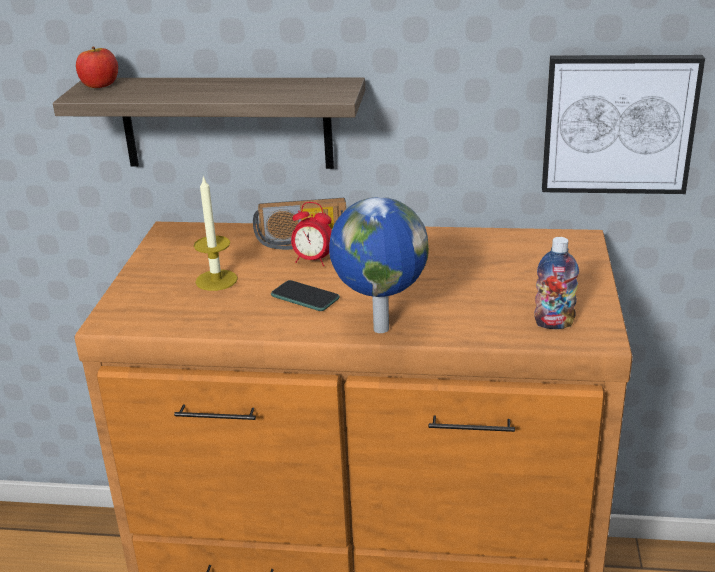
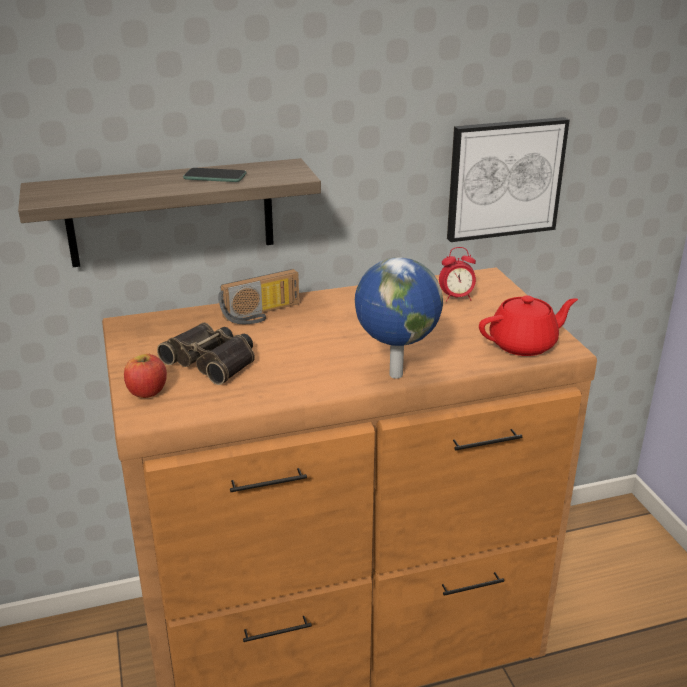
camera: 25 degrees left, 0 degrees up
apple [76,47,118,88] -> apple moved to [124,354,167,398]
candle [194,175,238,291] -> binoculars [157,322,255,385]
phone [271,280,340,311] -> phone moved to [183,168,246,182]
alarm clock [291,202,332,266] -> alarm clock moved to [439,247,476,302]
bottle [534,237,579,329] -> red teapot [479,296,578,356]

